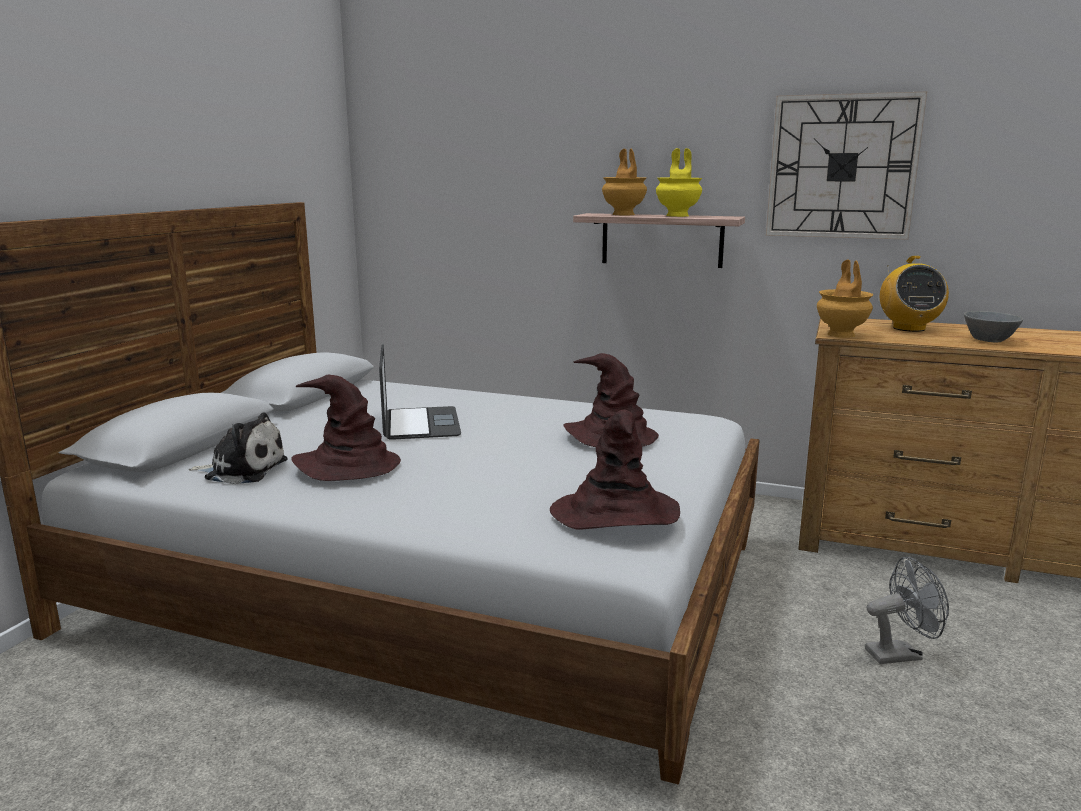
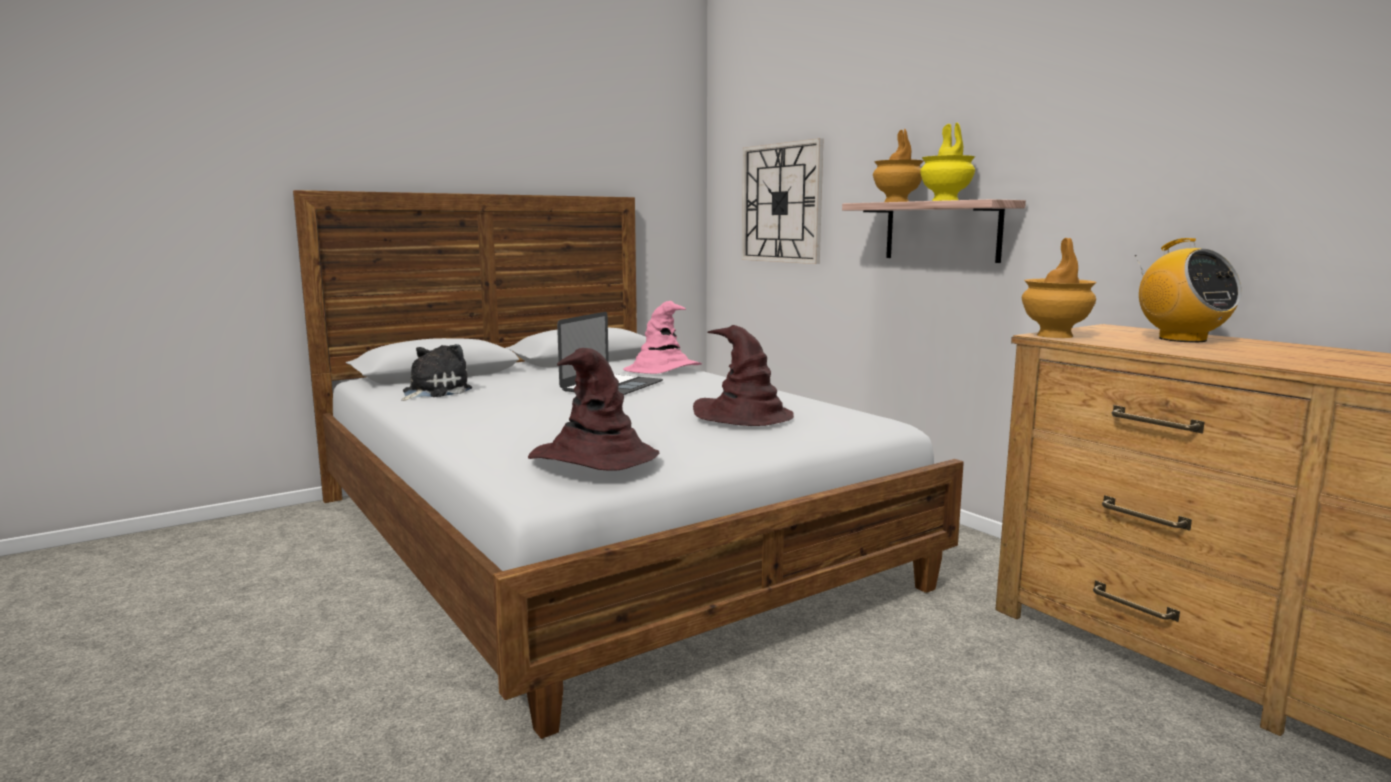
camera: 35 degrees right, 5 degrees down
plush toy [189,412,287,484] -> plush toy turned 105 degrees counterclockwise [401,344,472,401]
brown hat [291,375,401,481] -> none
wall clock [766,92,927,240] -> wall clock moved to [742,138,823,264]
grey fan [865,557,949,664] -> none
radio [880,256,949,332] -> radio turned 60 degrees counterclockwise [1135,238,1242,342]
grey bowl [964,311,1023,342] -> none
none -> pink hat [623,301,702,374]

